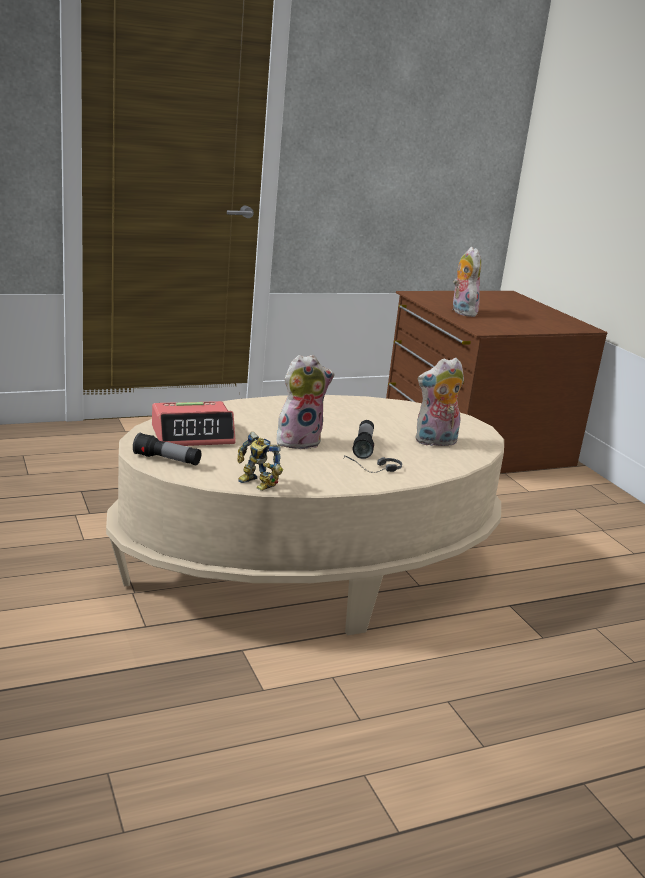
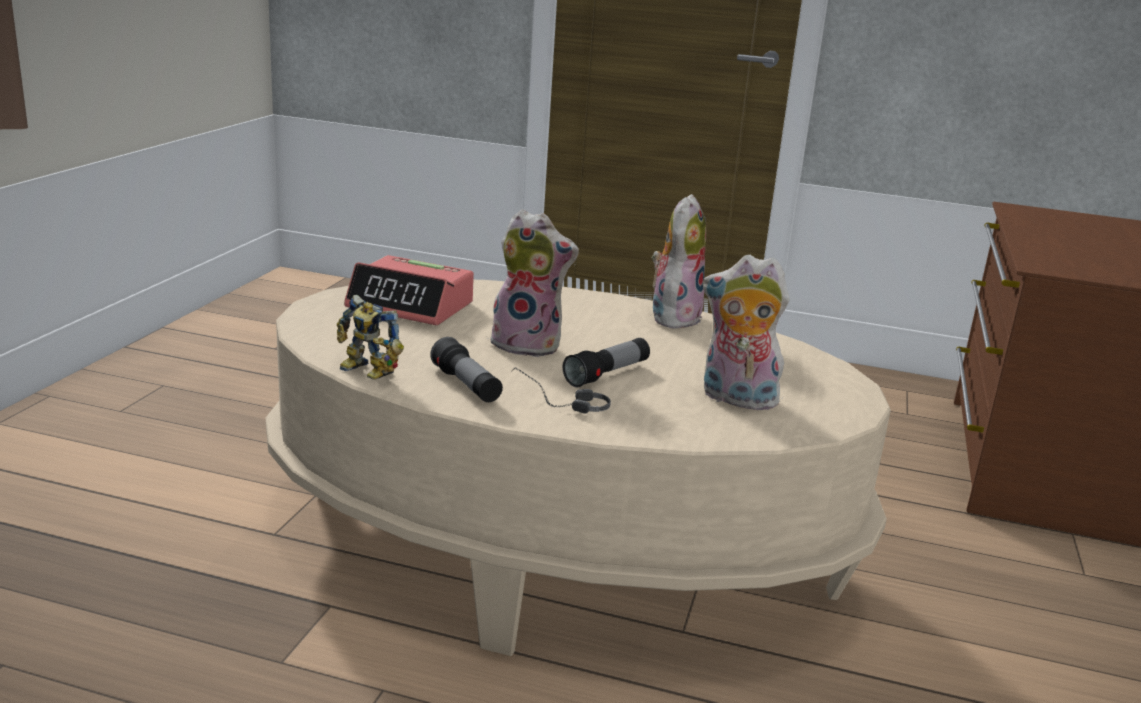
camera: 40 degrees right, 0 degrees up
flashlight [133,433,201,465] -> flashlight moved to [430,337,503,402]
toy robot [237,432,283,491] -> toy robot turned 45 degrees counterclockwise [337,295,404,380]
plush toy [453,247,481,317] -> plush toy moved to [652,194,706,328]

